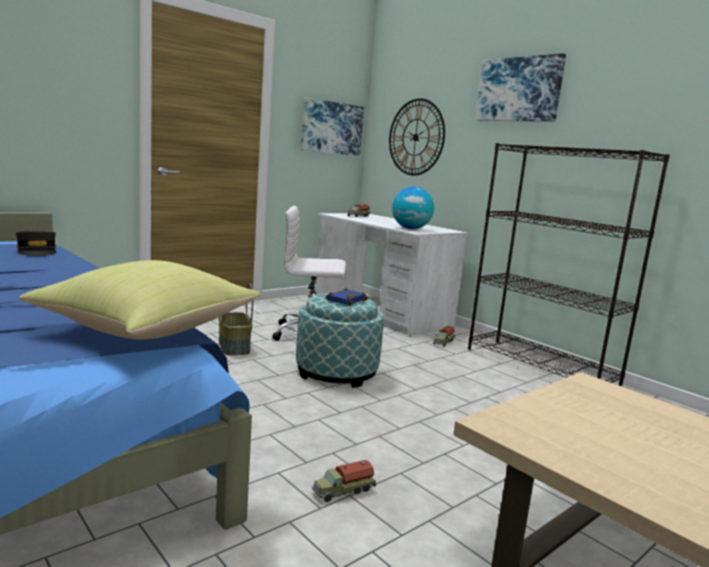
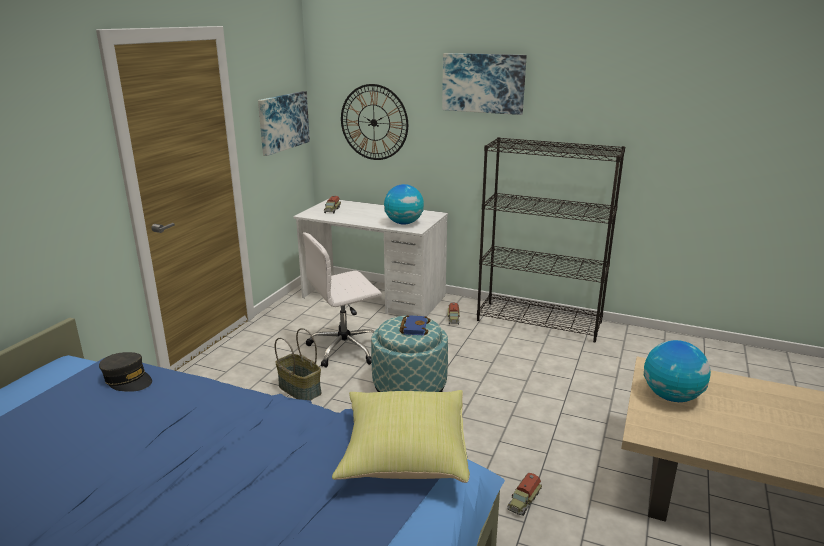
camera: 25 degrees left, 10 degrees up
none -> globe [644,340,711,402]

